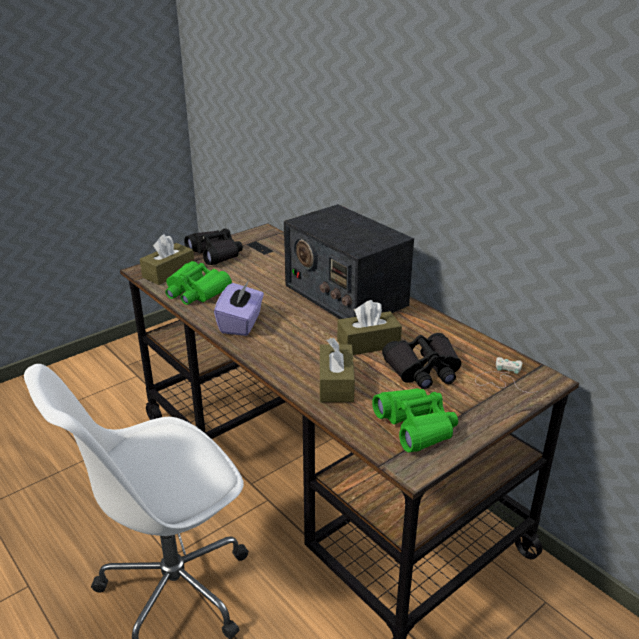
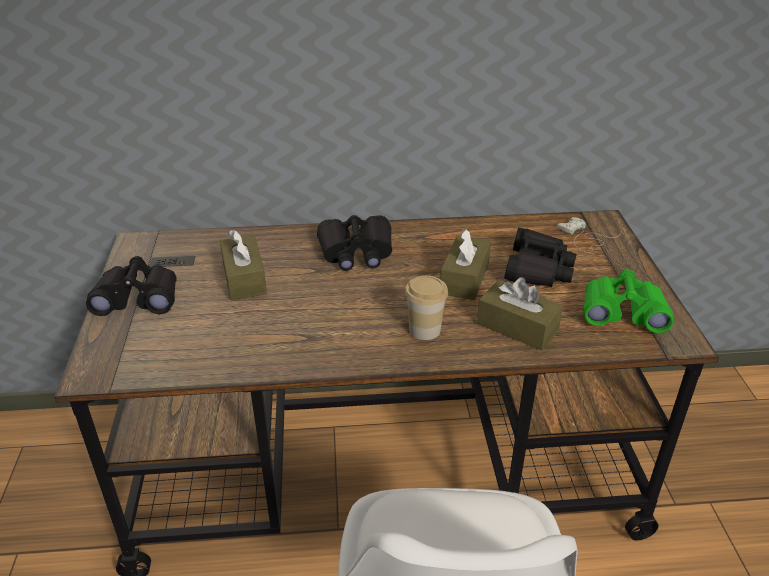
camera: 55 degrees left, 5 degrees up
brown tissue box [140,234,194,285] -> brown tissue box moved to [220,230,267,300]
green binoculars [165,261,232,305] -> none
purple tissue box [214,282,264,336] -> none
radio [284,204,414,319] -> black binoculars [317,215,392,271]
none -> cup [405,275,448,340]

